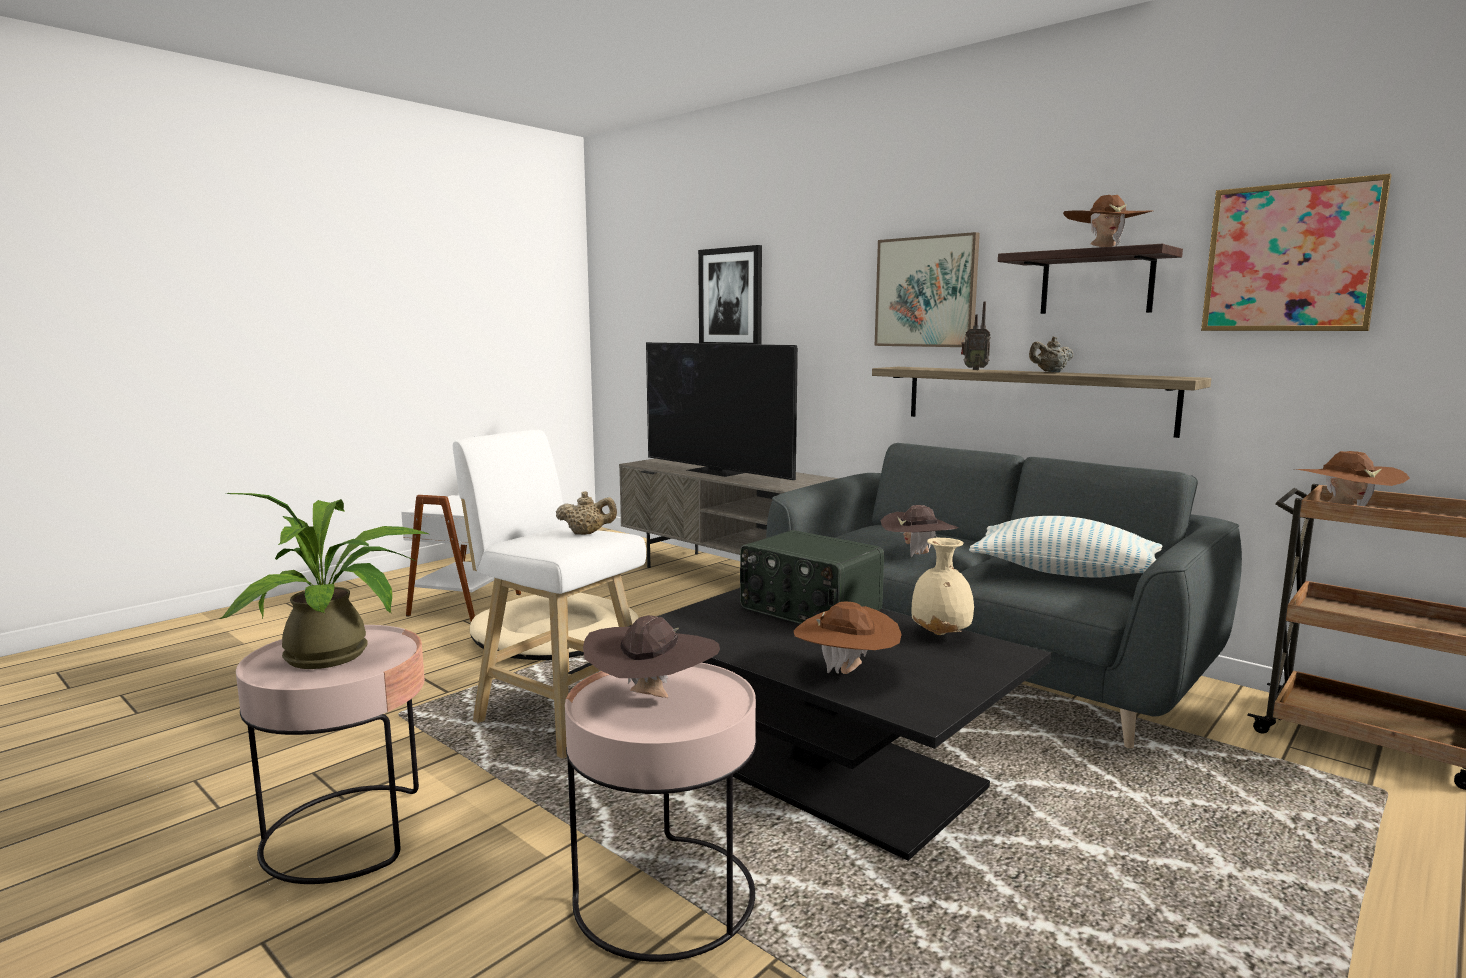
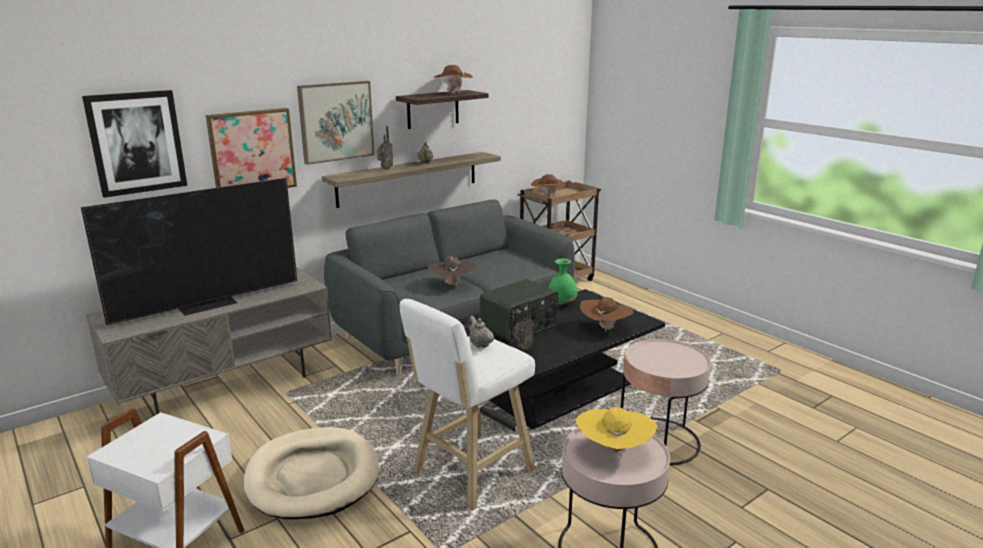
camera: 80 degrees left, 10 degrees up
potted plant [219,493,428,669] -> yellow hat [575,407,657,458]
beige teapot [556,491,617,535] -> beige teapot turned 45 degrees counterclockwise [468,316,494,348]
brown hat [583,615,720,698] -> none
beige vase [911,538,974,635] -> green vase [548,258,577,305]
pillow [969,516,1162,578] -> none
picture [1201,173,1392,331] -> picture moved to [206,108,297,188]
none -> radio [514,300,534,350]

